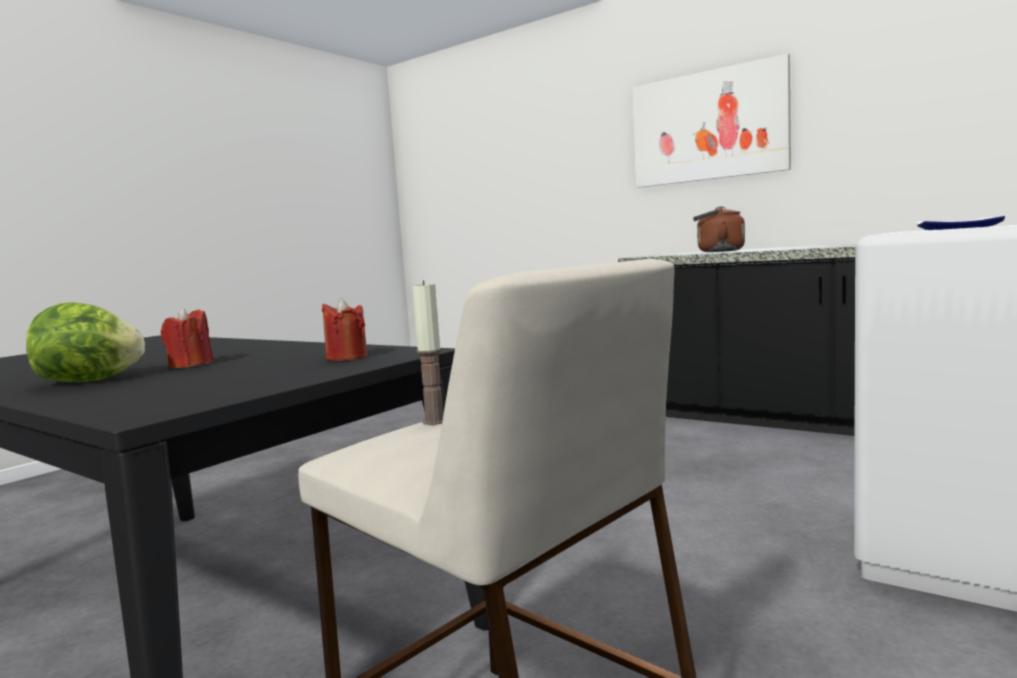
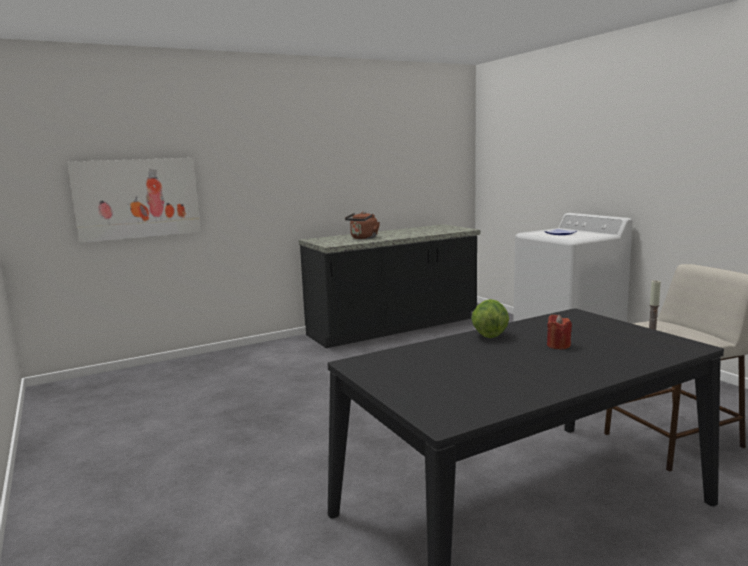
camera: 65 degrees left, 5 degrees up
lettuce [26,302,145,382] -> lettuce moved to [471,299,509,338]
red candle [322,298,367,361] -> none
picture [632,54,791,188] -> picture moved to [67,158,201,243]

